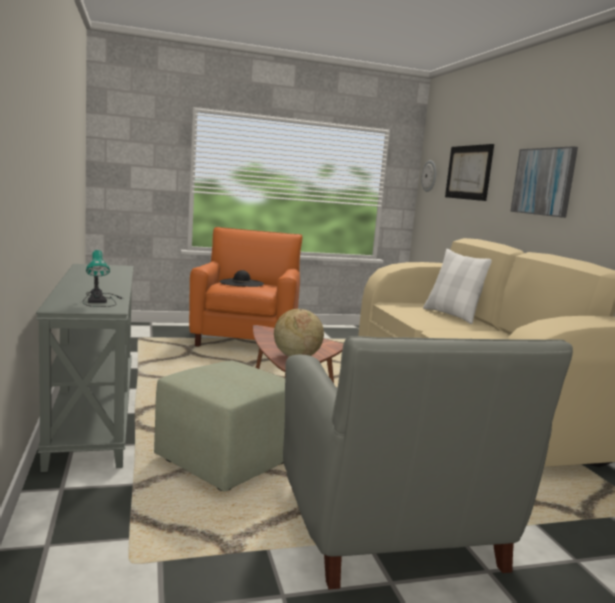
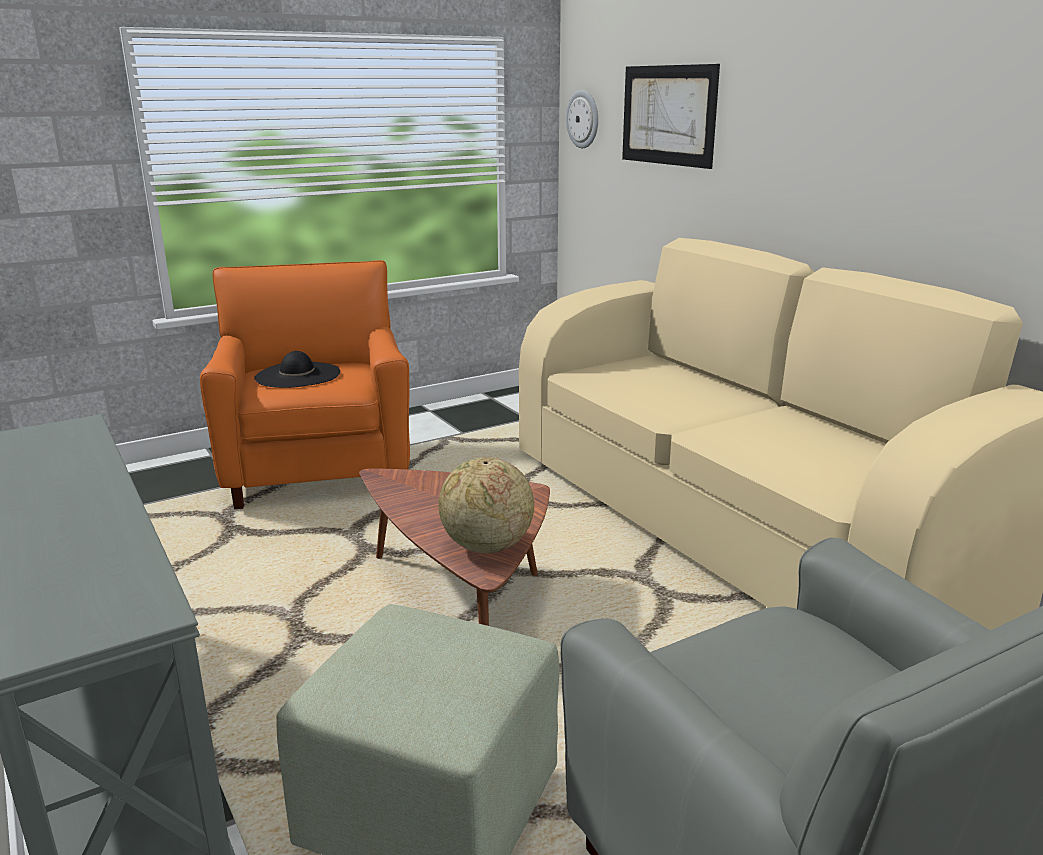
camera: 15 degrees left, 10 degrees up
table lamp [83,250,122,307] -> none
white pillow [423,249,492,324] -> none
picture [510,146,578,218] -> none

